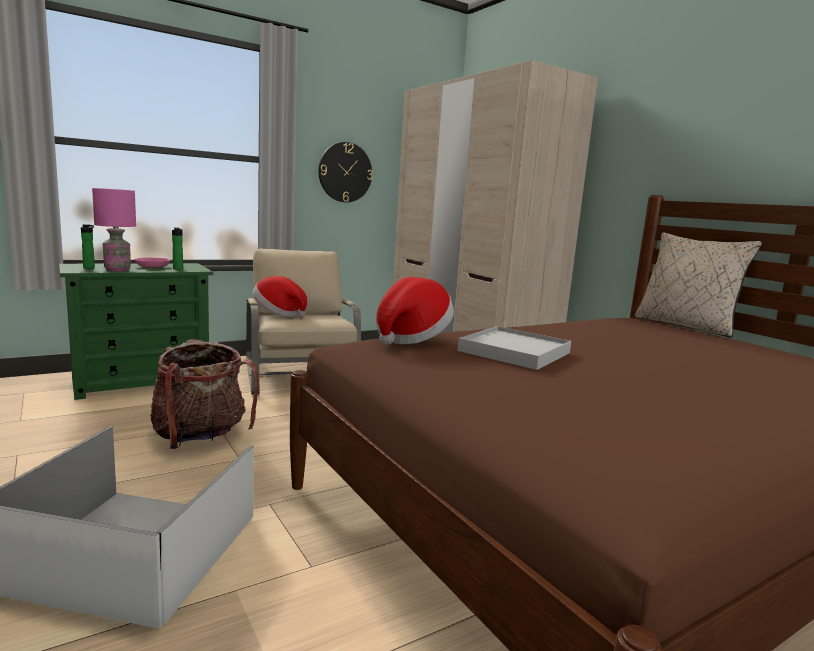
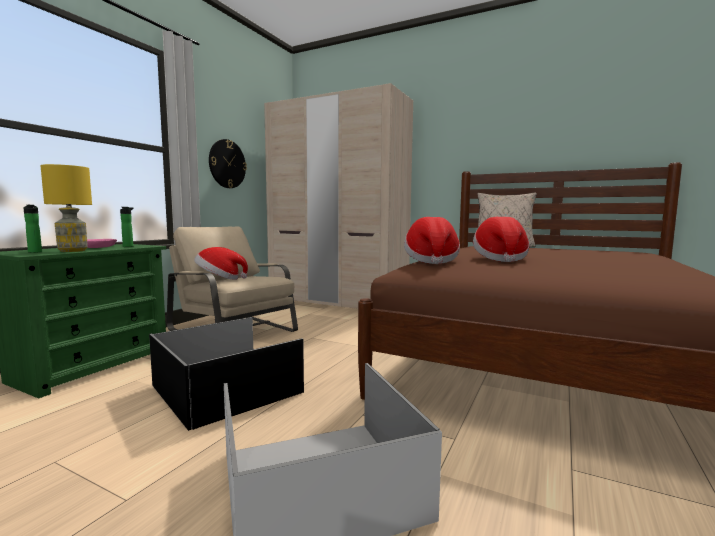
camera: 30 degrees left, 5 degrees down
pink table lamp [92,188,136,271] -> yellow table lamp [40,164,92,252]
backpack [150,339,259,449] -> black storage box [149,317,304,431]
white tray [457,326,571,370] -> hat [473,217,529,262]

